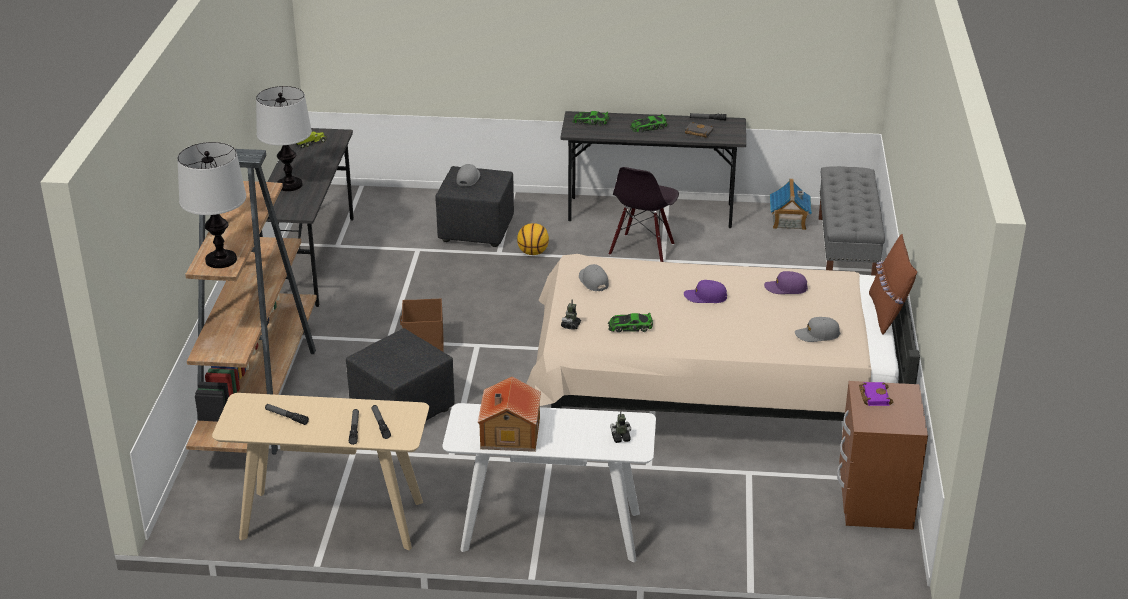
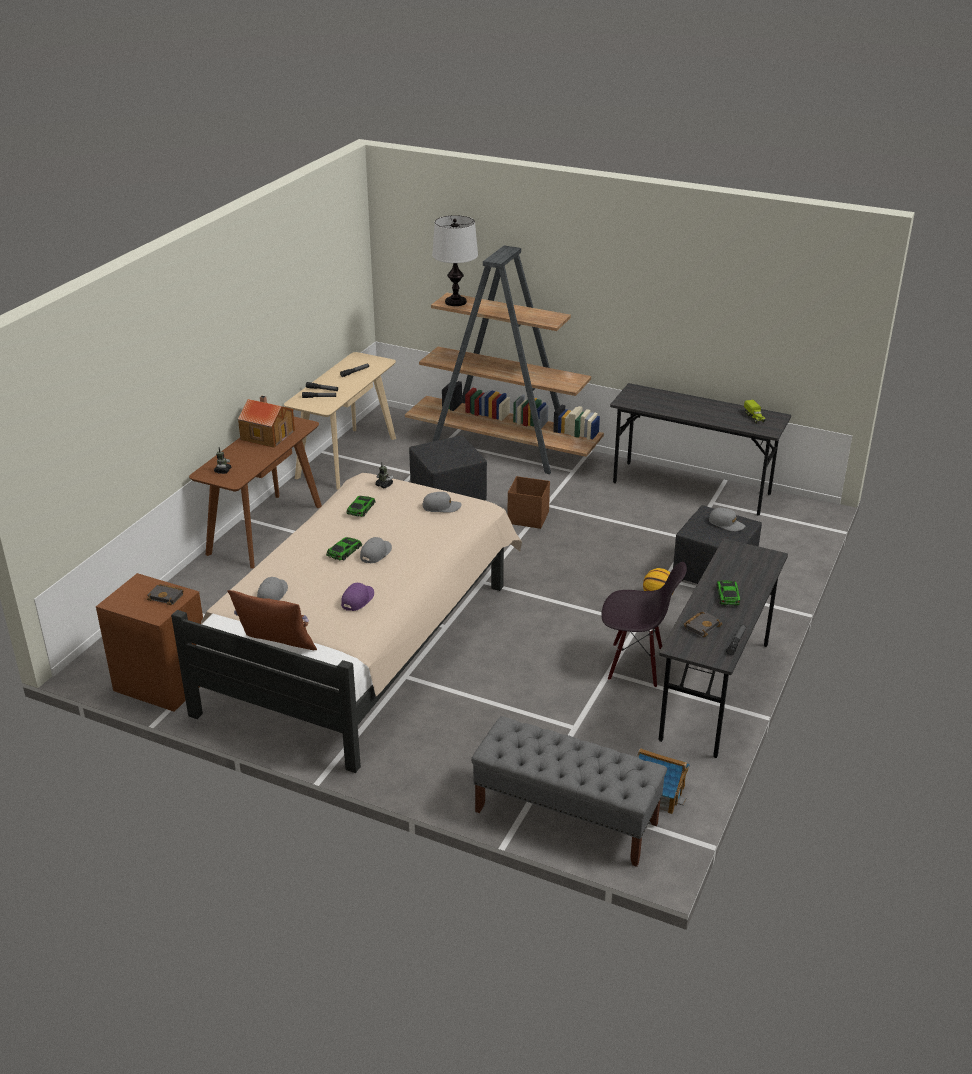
camera: 110 degrees right, 0 degrees up
table lamp [256,86,312,191] -> none
white console table [442,403,656,562] -> brown console table [189,417,322,568]
toy car [572,111,609,126] -> toy car moved to [326,537,362,560]
black chair [609,167,679,262] -> black chair turned 150 degrees clockwise [601,562,687,688]
purple cap [684,280,727,303] -> grey cap [360,537,392,563]
purple book [859,382,893,406] -> black book [147,584,184,605]

